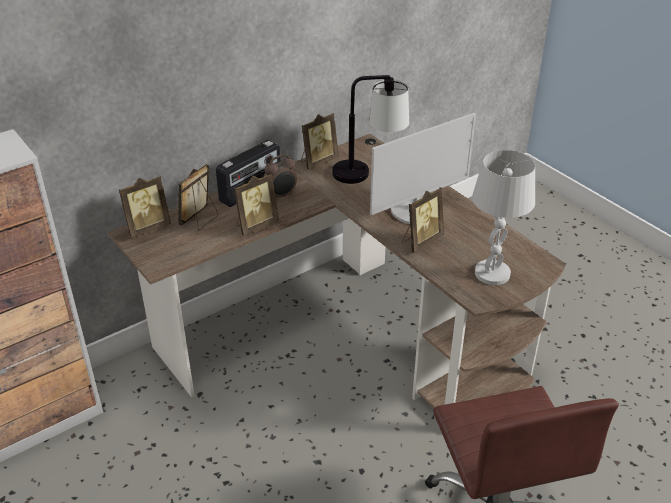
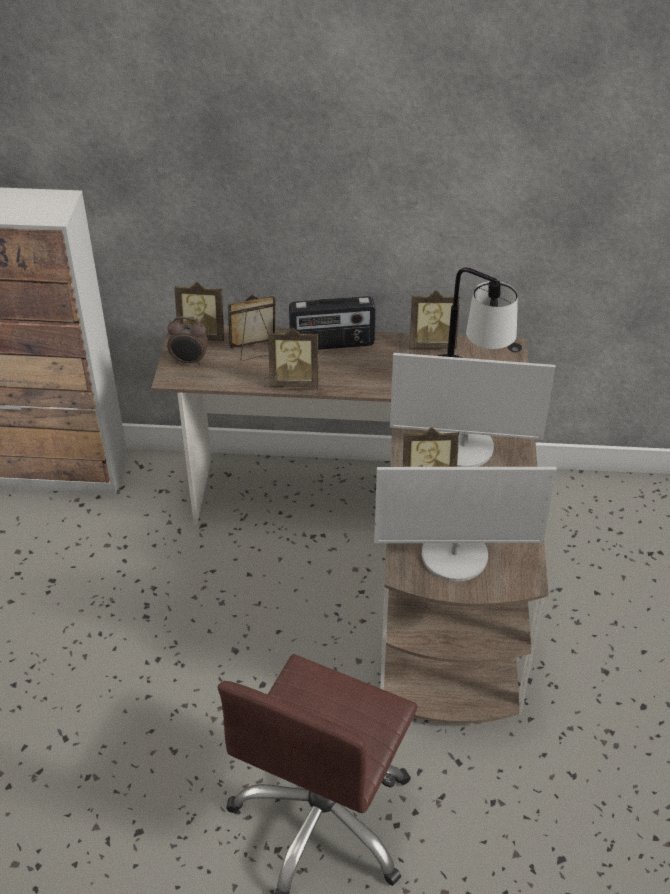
camera: 40 degrees right, 5 degrees up
alarm clock [263,155,297,197] -> alarm clock moved to [167,317,208,365]
white table lamp [472,150,535,285] -> monitor [374,467,557,582]

